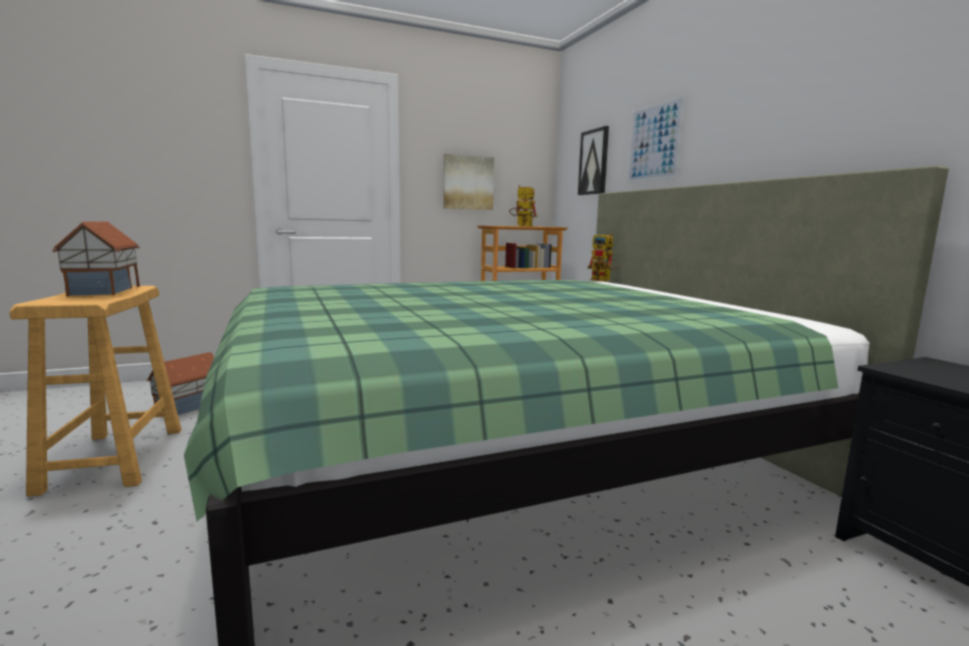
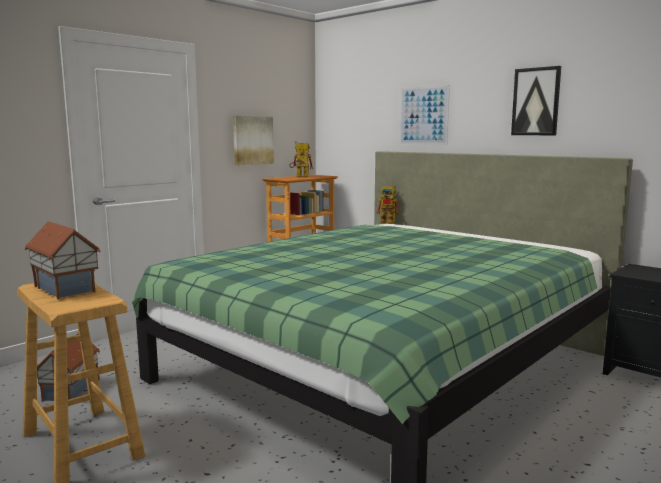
camera: 25 degrees left, 0 degrees up
picture [578,126,609,195] -> picture moved to [511,66,561,135]

